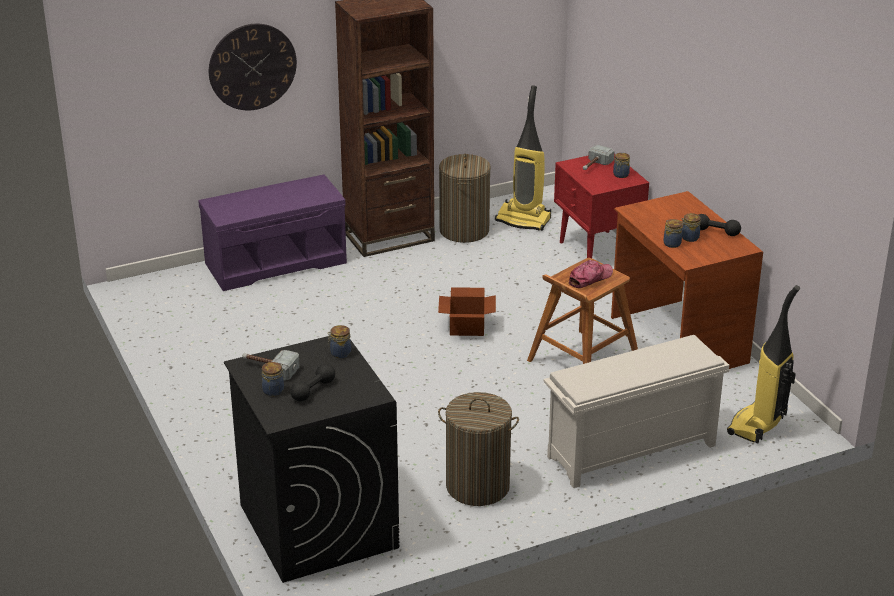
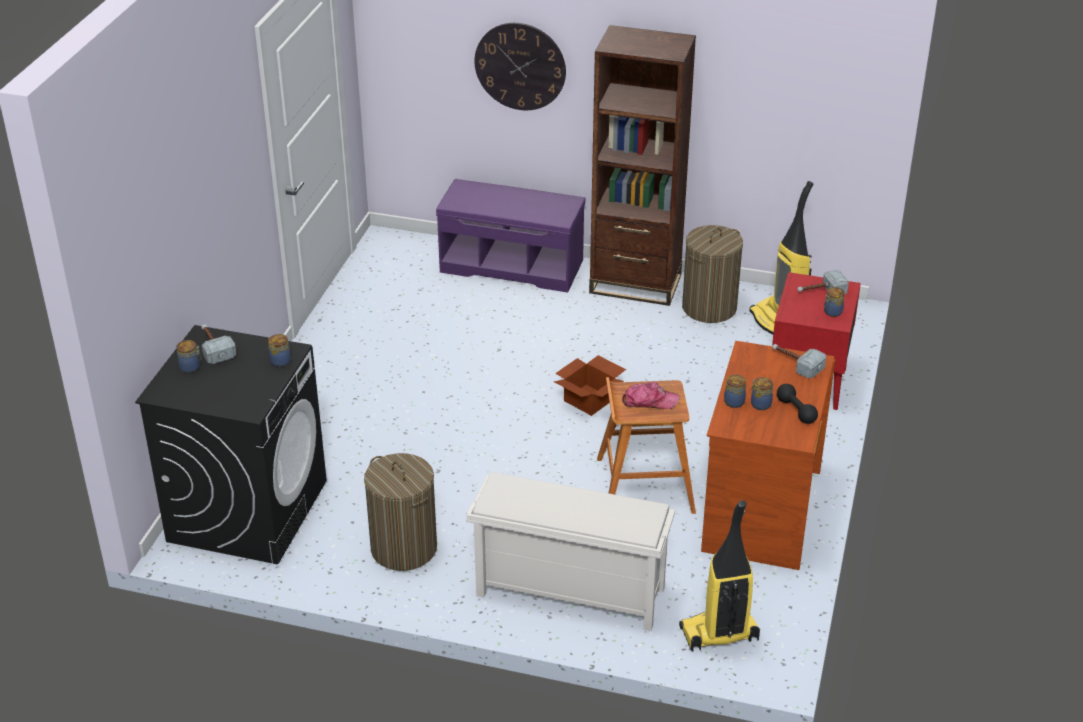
camera: 40 degrees right, 5 degrees up
black dumbbell [290,364,335,401] -> none
none -> hammer [772,344,826,378]

